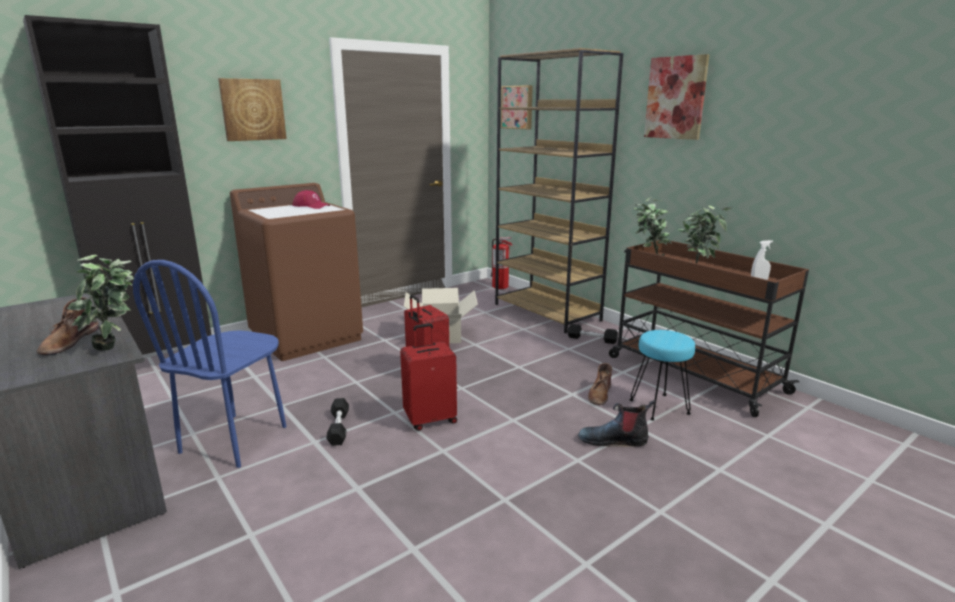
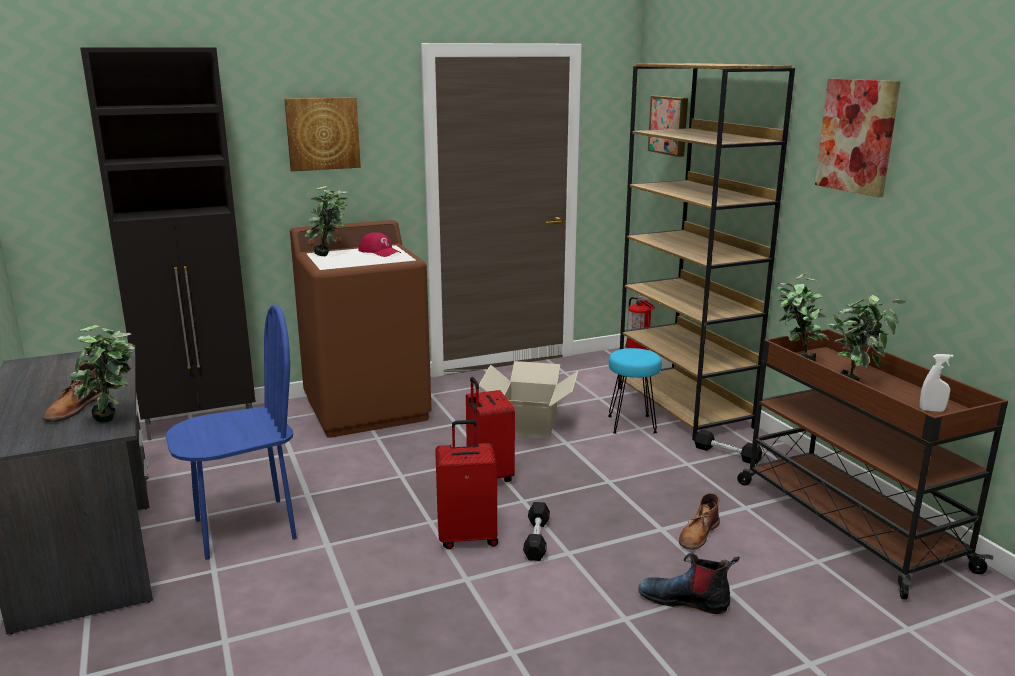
camera: 15 degrees right, 0 degrees up
blue chair [133,260,287,468] -> blue chair turned 150 degrees counterclockwise [166,304,297,560]
black dumbbell [326,398,349,446] -> black dumbbell moved to [523,502,550,561]
turquoise stool [629,330,695,421] -> turquoise stool moved to [608,348,662,434]
none -> potted plant [305,186,348,256]

